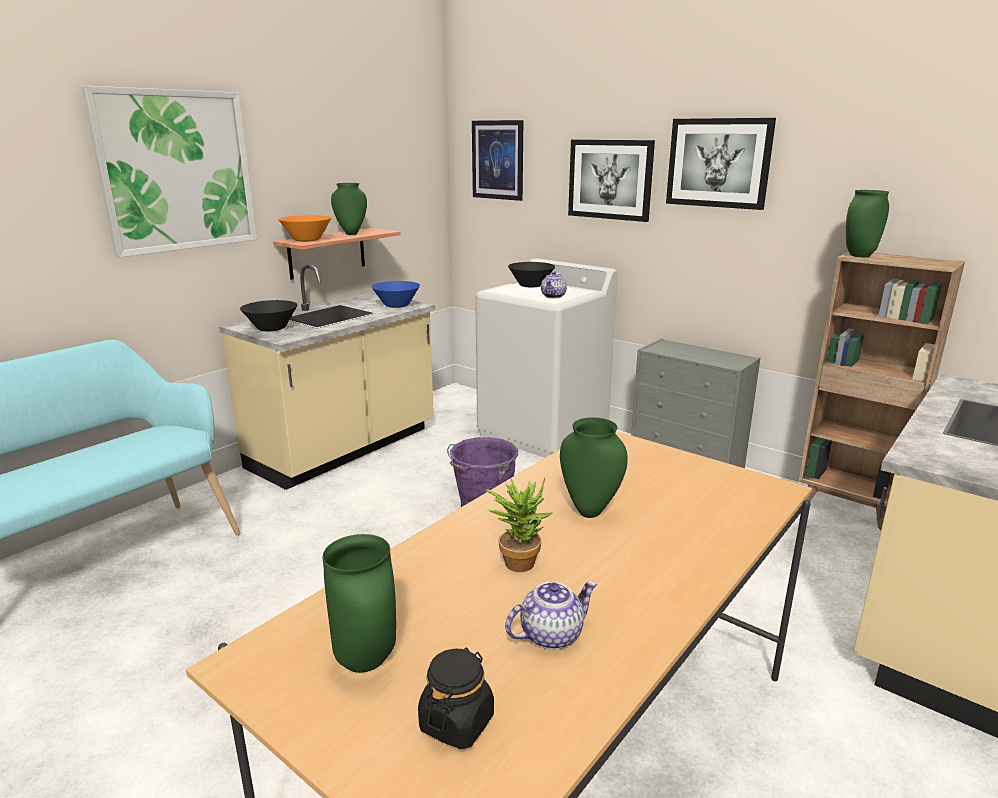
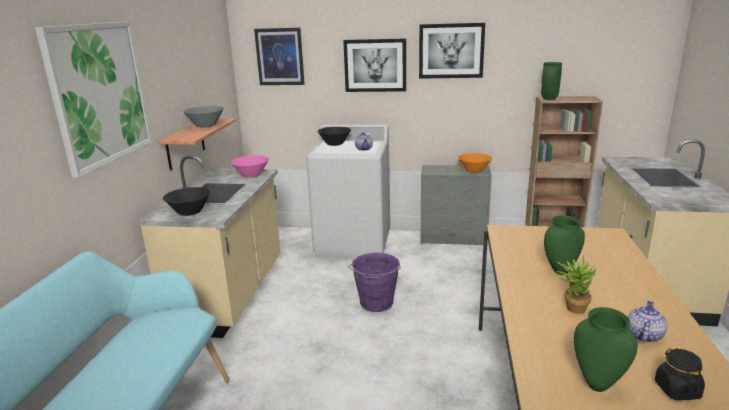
camera: 30 degrees left, 0 degrees up
orange bowl [278,215,332,242] -> orange bowl moved to [458,153,492,173]
green vase [331,183,367,235] -> grey bowl [183,106,224,127]
blue bowl [371,281,420,308] -> pink bowl [231,155,269,178]

